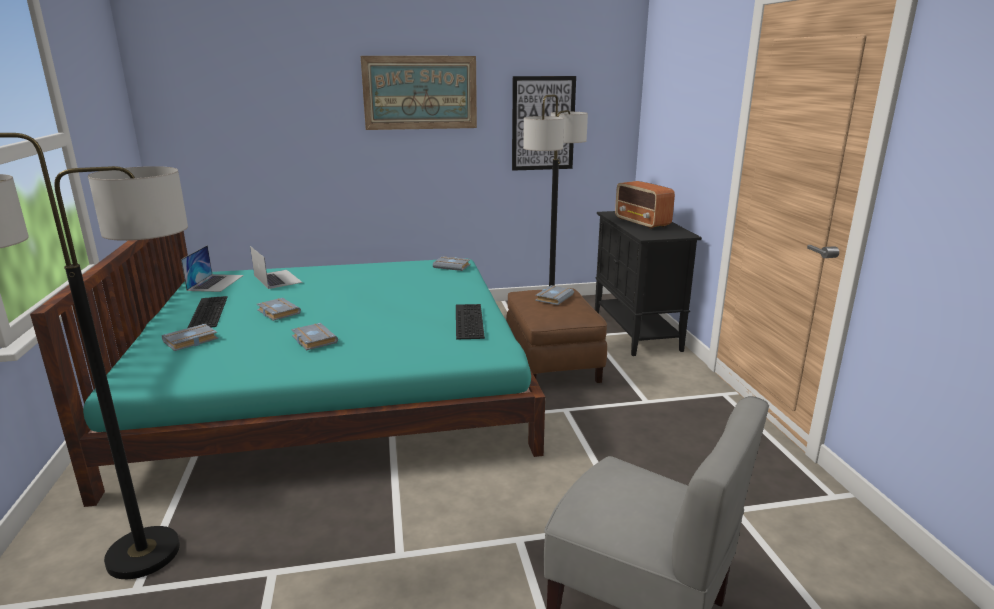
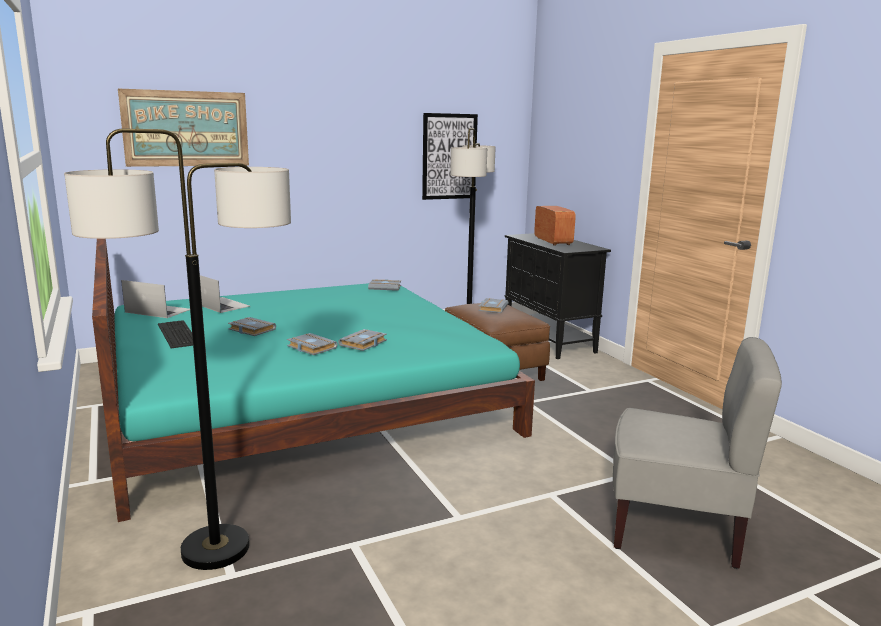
camera: 15 degrees left, 5 degrees down
grey book [162,324,218,351] -> grey book moved to [338,329,387,351]
laptop [181,245,244,292] -> laptop turned 60 degrees counterclockwise [121,280,190,318]
picture [360,56,477,130] -> picture moved to [118,89,249,167]
keyboard [456,304,485,340] -> none
radio [615,181,675,229] -> radio turned 150 degrees counterclockwise [534,206,575,246]

